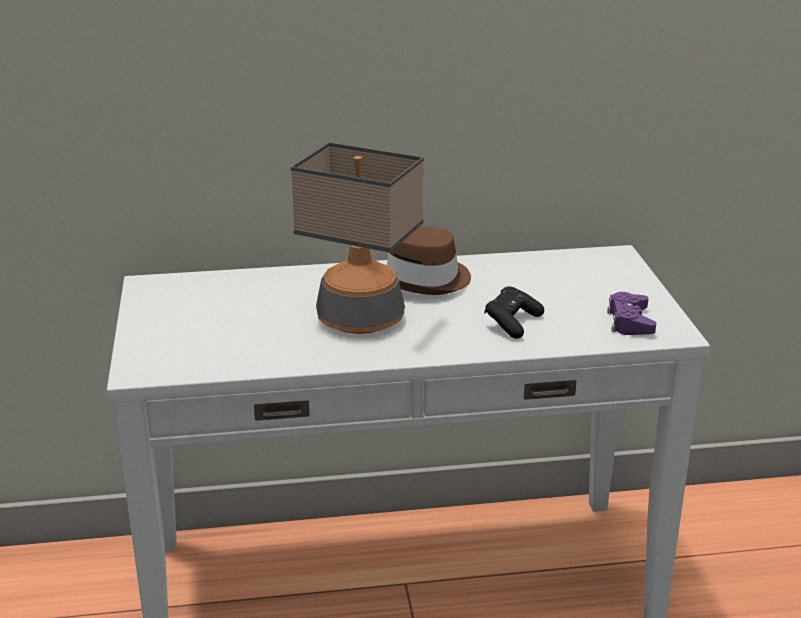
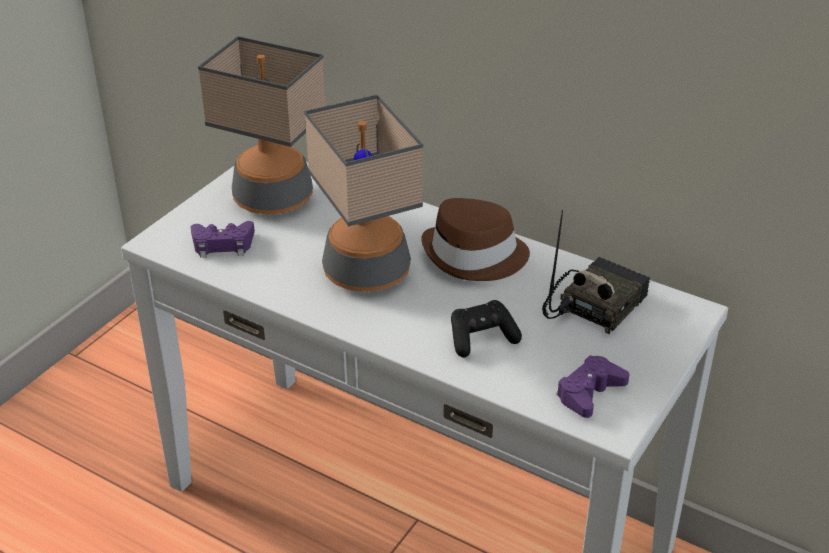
camera: 40 degrees right, 10 degrees up
none -> purple game controller [191,221,255,257]
none -> table lamp [198,36,325,215]
none -> radio [542,210,650,334]

